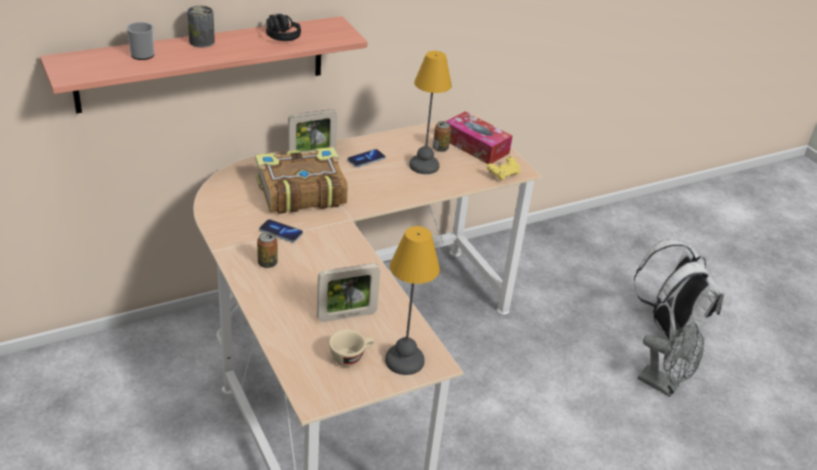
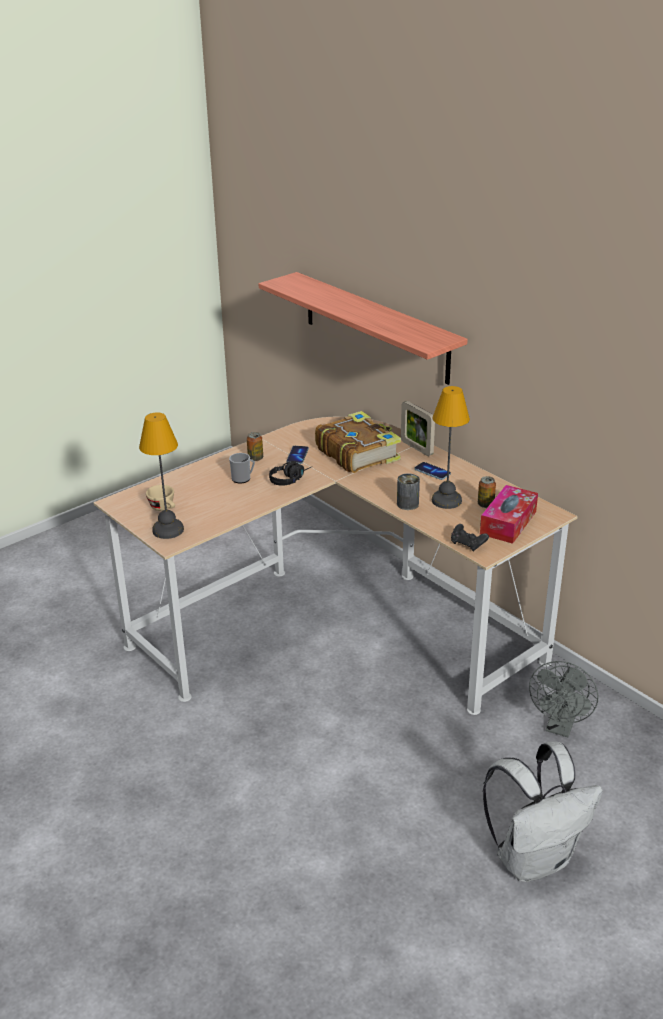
camera: 80 degrees right, 5 degrees down
mug [127,22,154,60] -> mug moved to [229,453,255,483]
can [187,6,215,48] -> can moved to [397,473,420,510]
black headphones [266,14,301,41] -> black headphones moved to [269,462,313,486]
picture frame [317,263,380,322] -> none
yellow game controller [486,156,520,181] -> black game controller [451,524,489,551]
grey fan [638,323,704,397] -> grey fan moved to [529,661,599,737]

